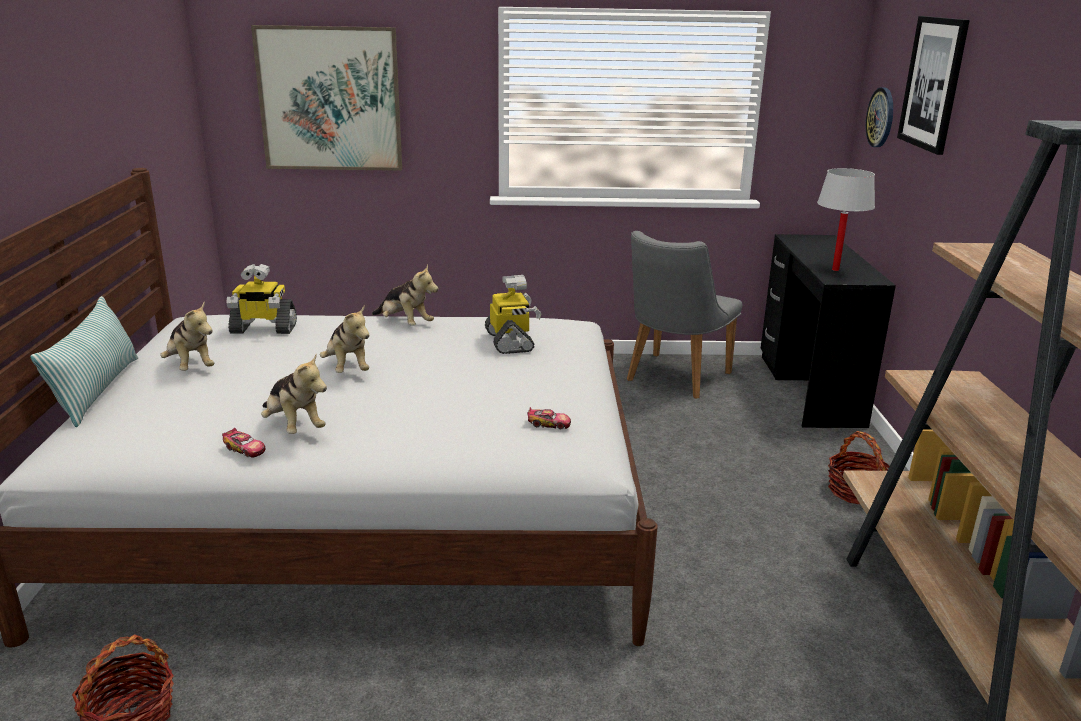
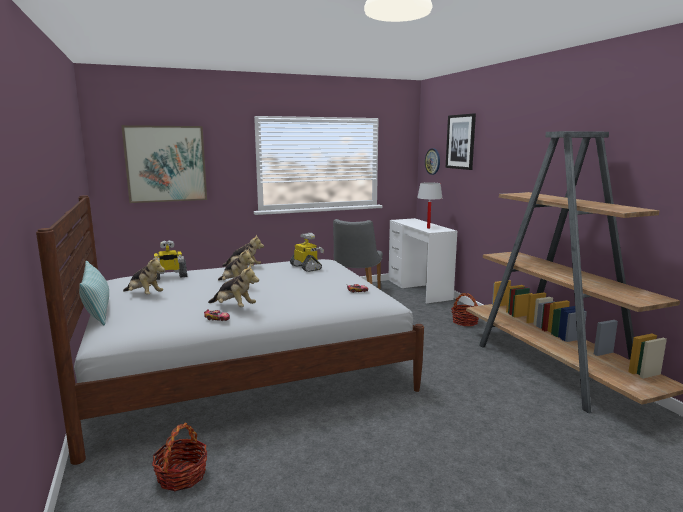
camera: 20 degrees left, 10 degrees down
black desk [761,234,896,428] -> white desk [389,218,457,304]

